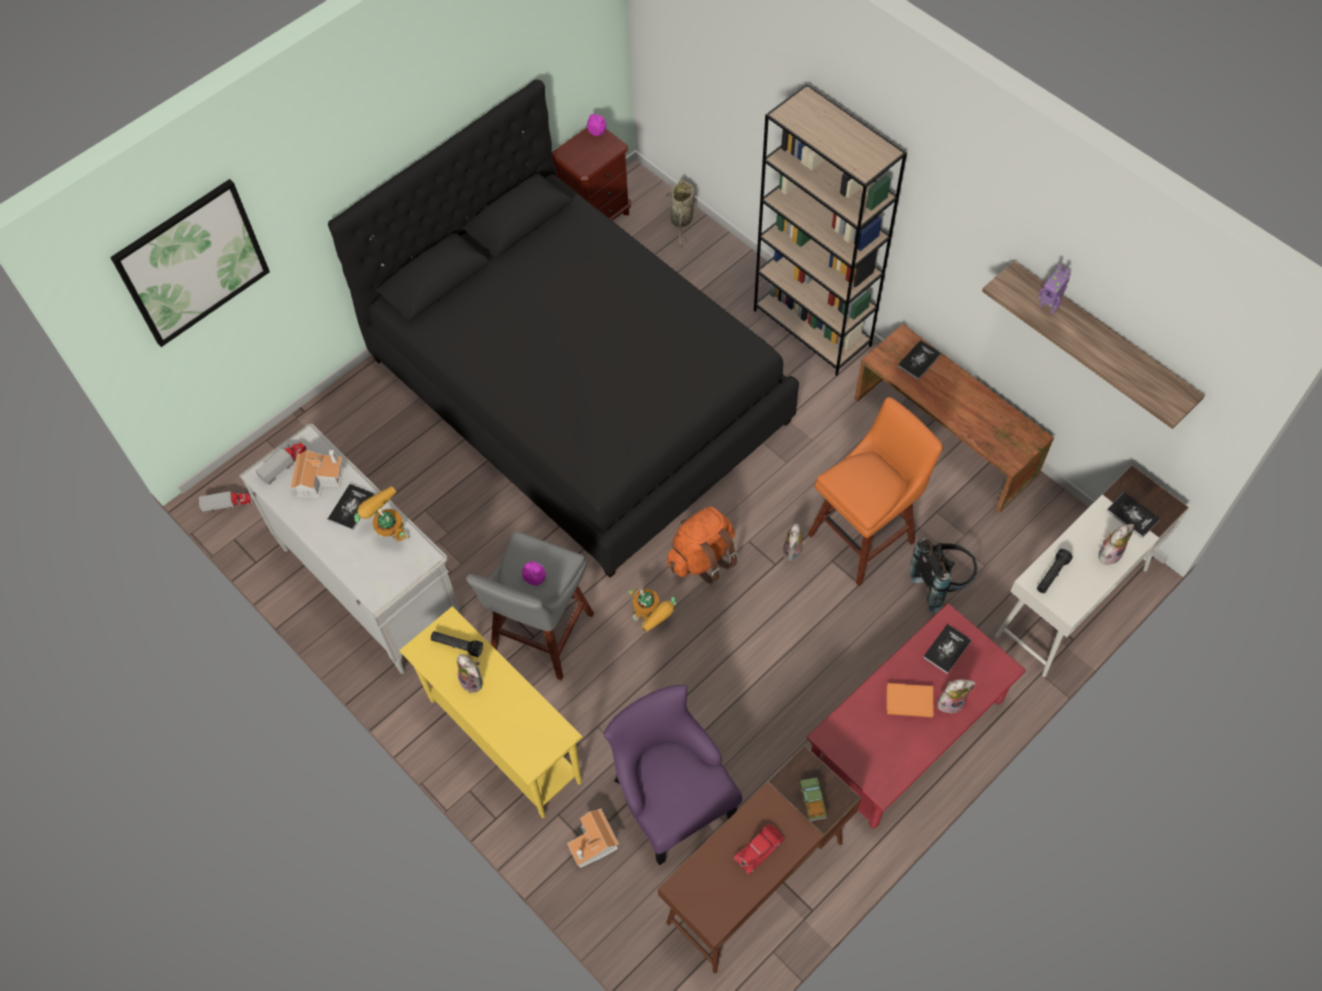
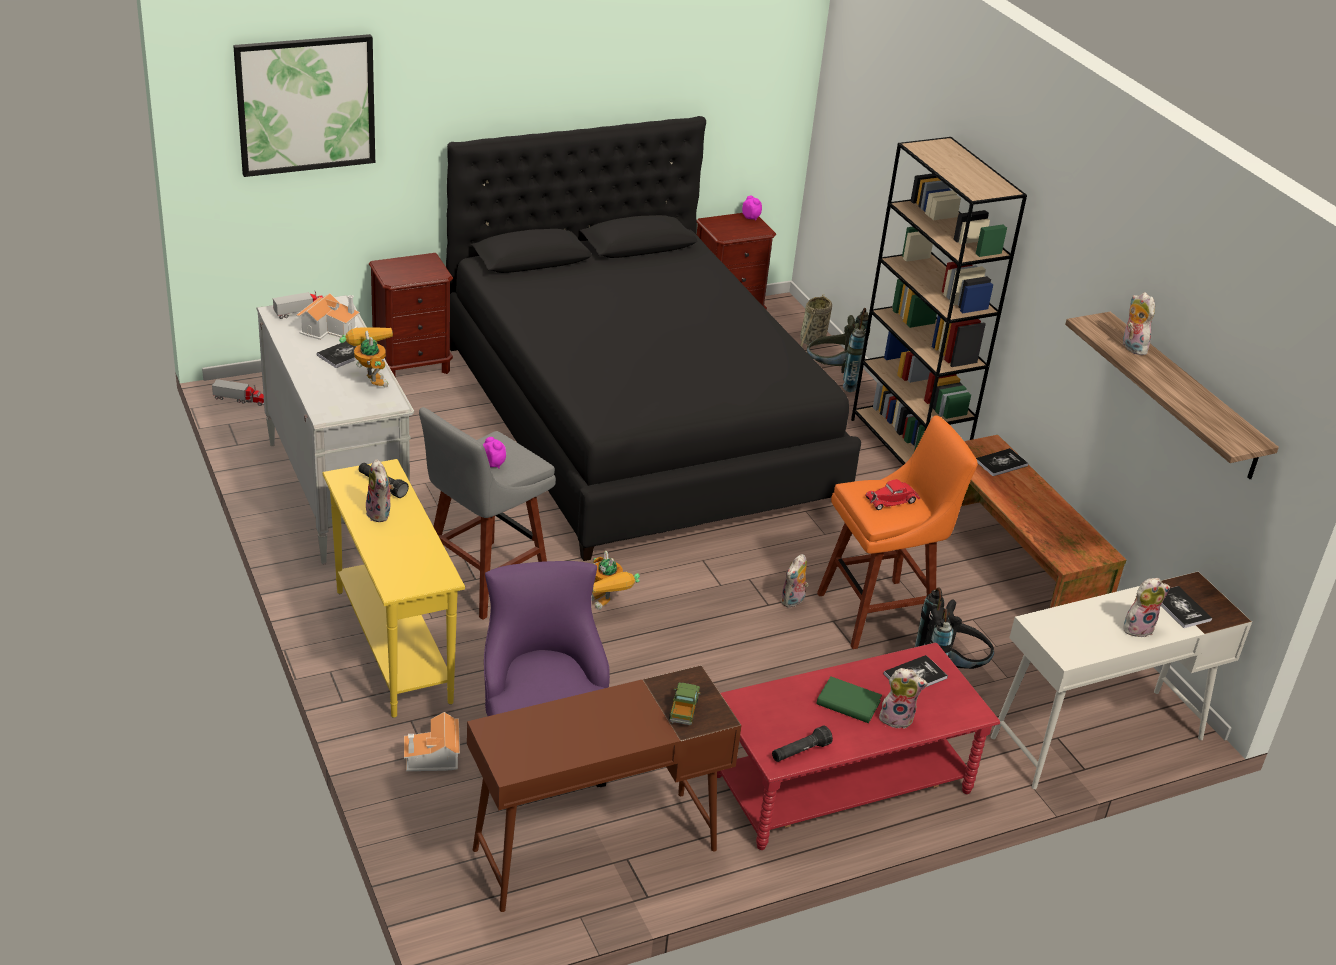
camera: 15 degrees right, 25 degrees down
orange backpack [668,507,738,584] -> none
red toy car [733,824,785,874] -> red toy car moved to [865,479,920,510]
orange book [887,683,934,717] -> green book [817,676,882,723]
black flashlight [1037,549,1073,593] -> black flashlight moved to [772,726,833,762]
toy robot [1038,264,1070,314] -> plush toy [1122,292,1155,355]
none -> brown nightstand [369,253,453,378]
none -> grey backpack [807,308,870,392]

